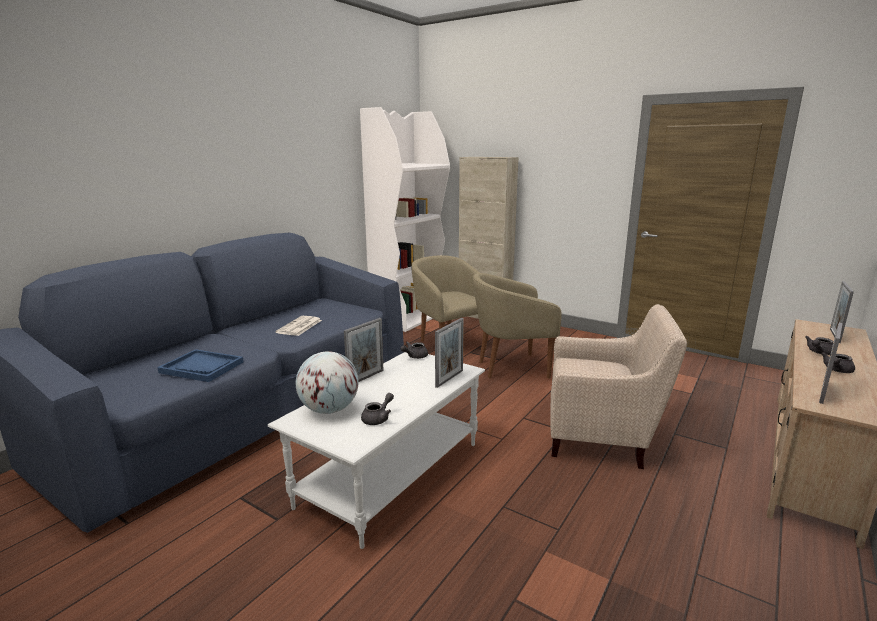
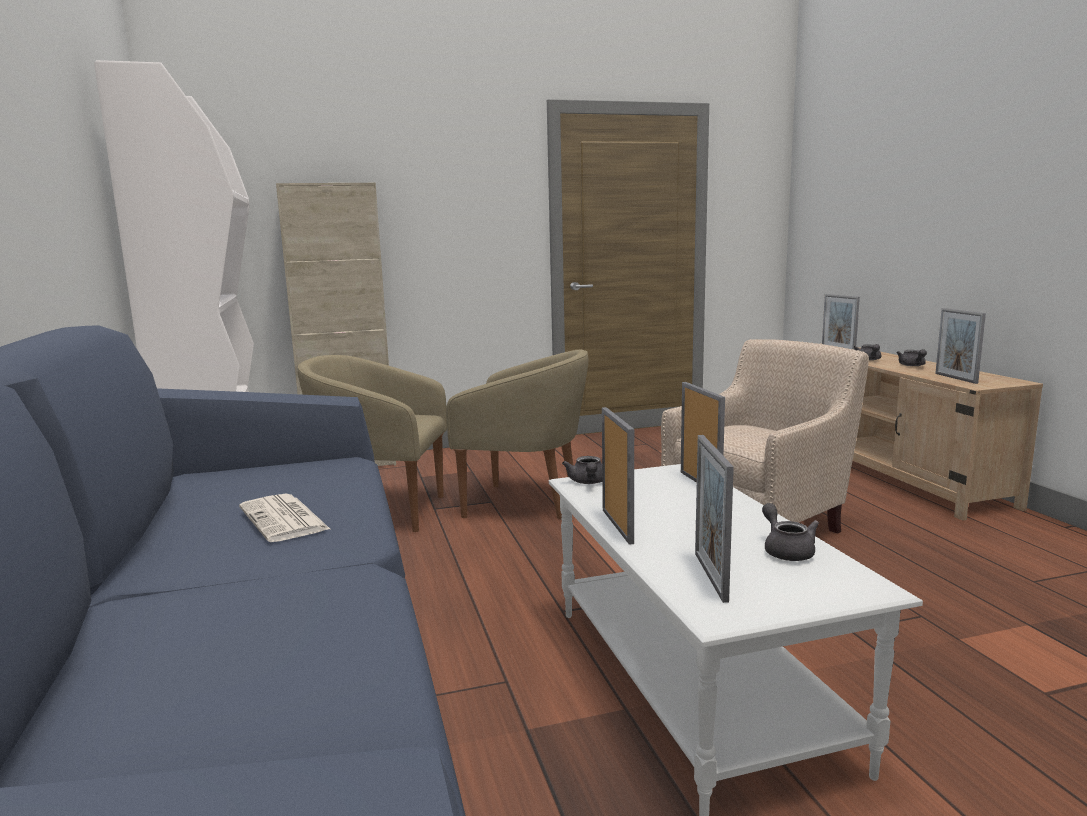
camera: 50 degrees left, 5 degrees down
blue tray [157,349,244,382] -> none
globe [296,351,359,414] -> picture frame [695,435,734,603]
beige armchair [473,273,562,378] -> beige armchair turned 105 degrees counterclockwise [446,350,588,519]

